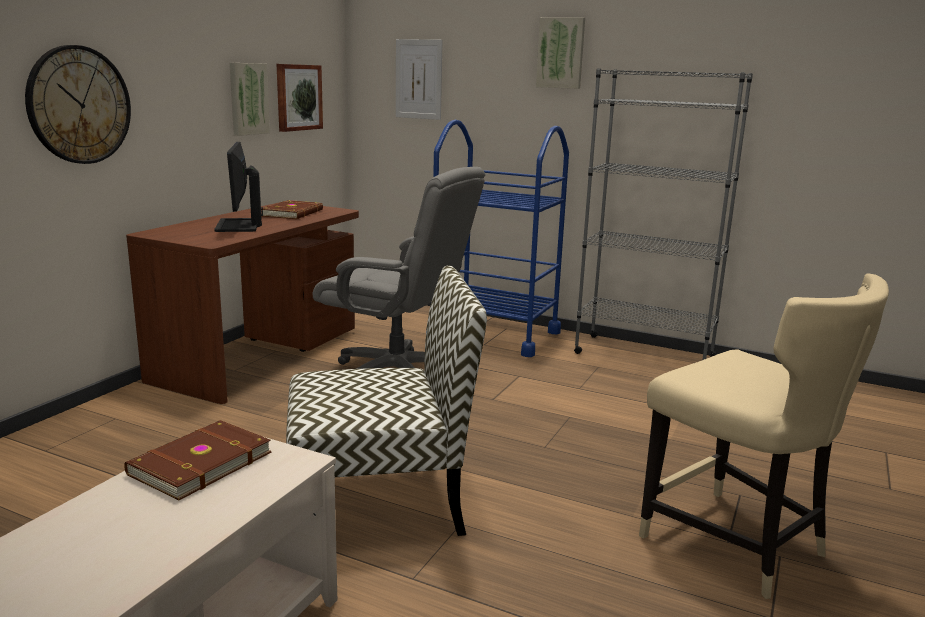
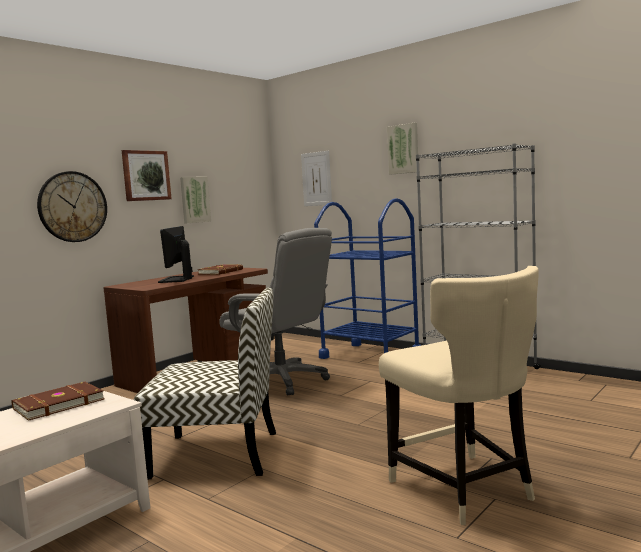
camera: 15 degrees right, 10 degrees down
picture [276,64,323,132] -> picture moved to [122,150,172,201]

